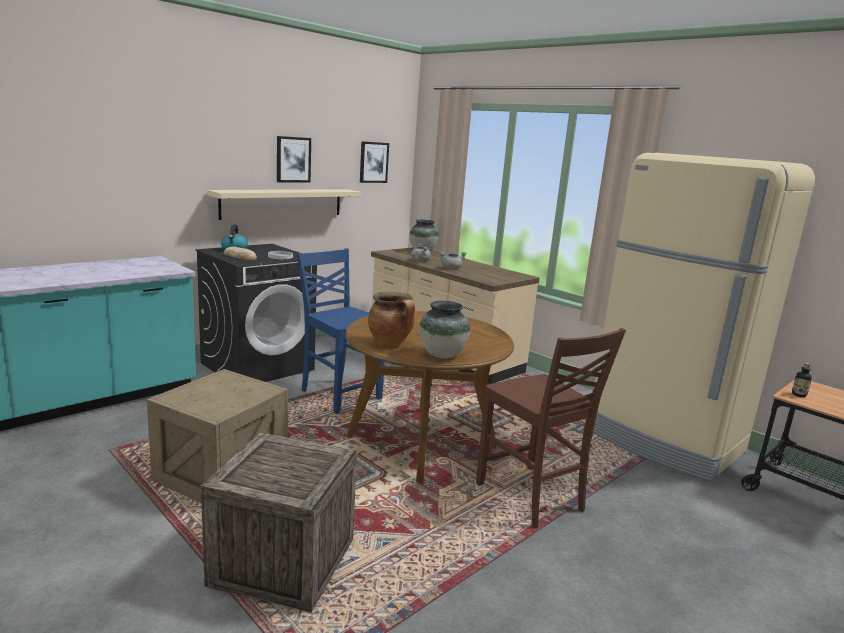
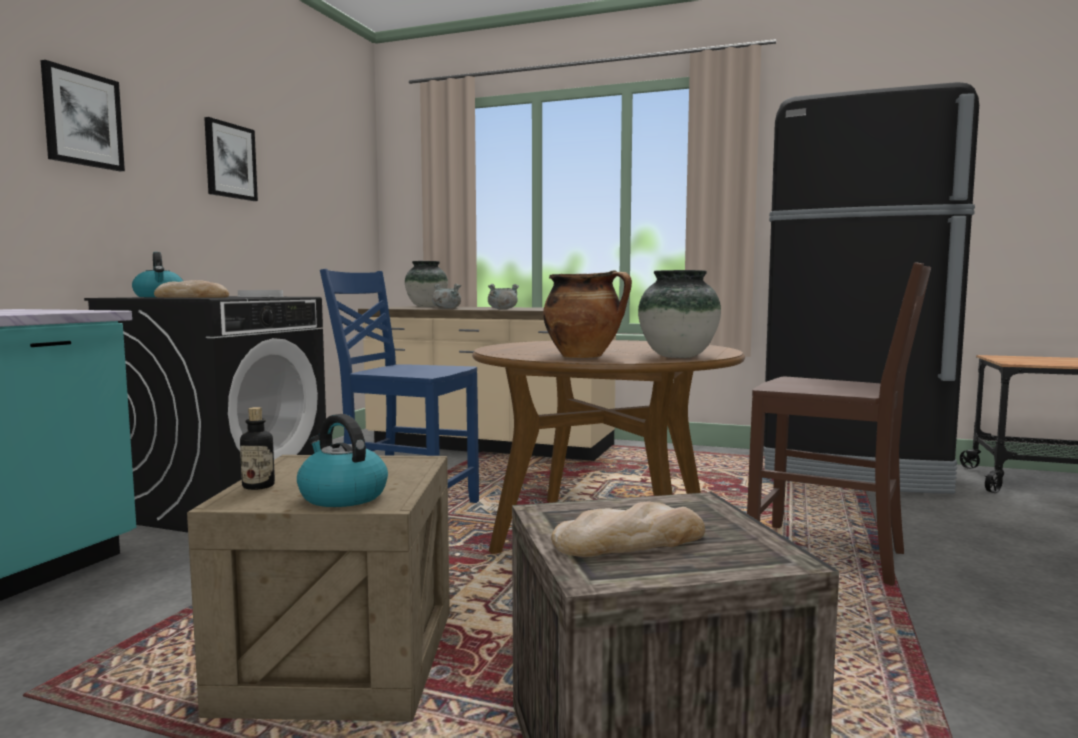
camera: 25 degrees left, 10 degrees down
beige shelf [207,189,361,220] -> none
picture [360,141,389,183] -> picture moved to [41,60,125,171]
beige fridge [593,153,815,482] -> black fridge [763,82,979,494]
bottle [792,363,812,397] -> bottle moved to [240,407,275,490]
none -> kettle [297,414,388,507]
none -> bread [551,502,705,557]

